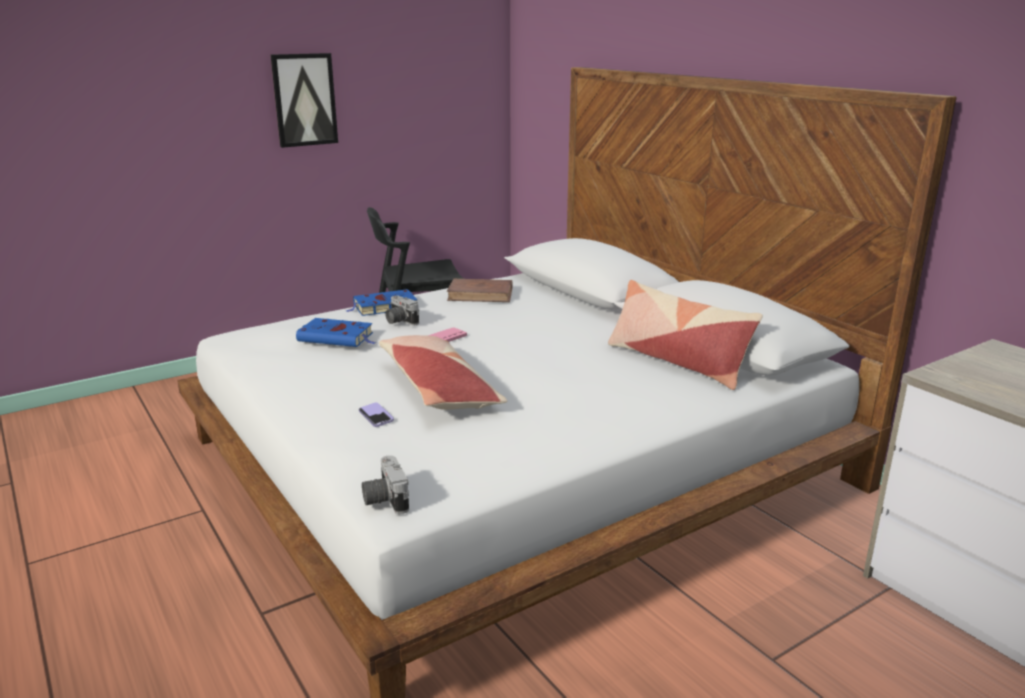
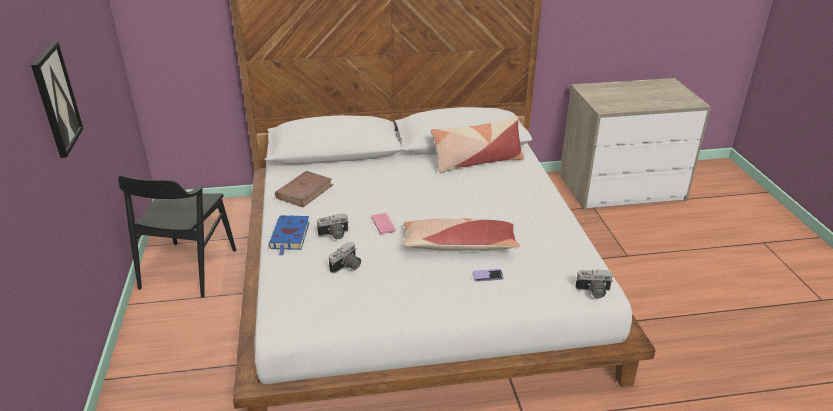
camera: 65 degrees left, 10 degrees up
blue book [296,318,376,347] -> camera [329,242,361,273]

